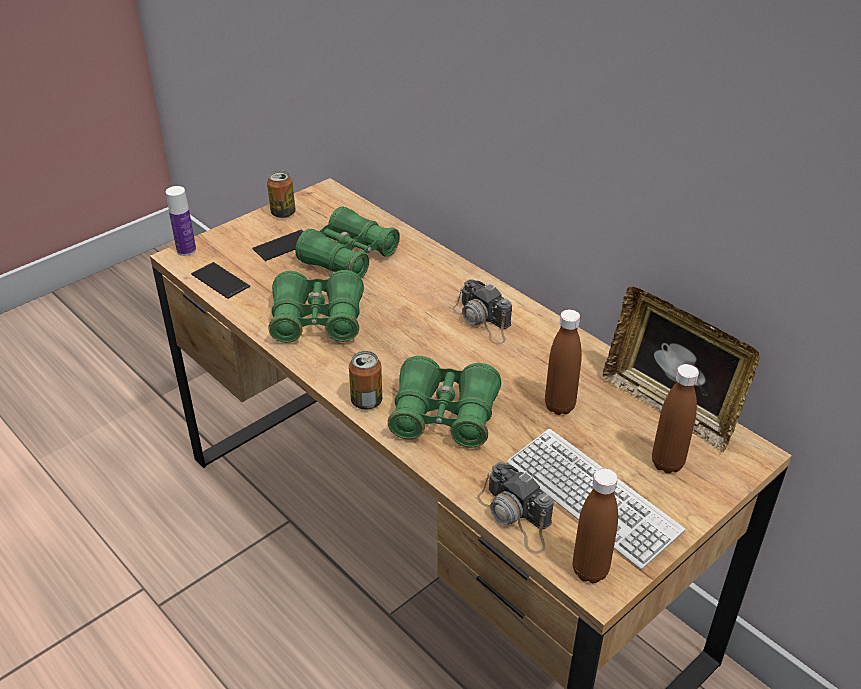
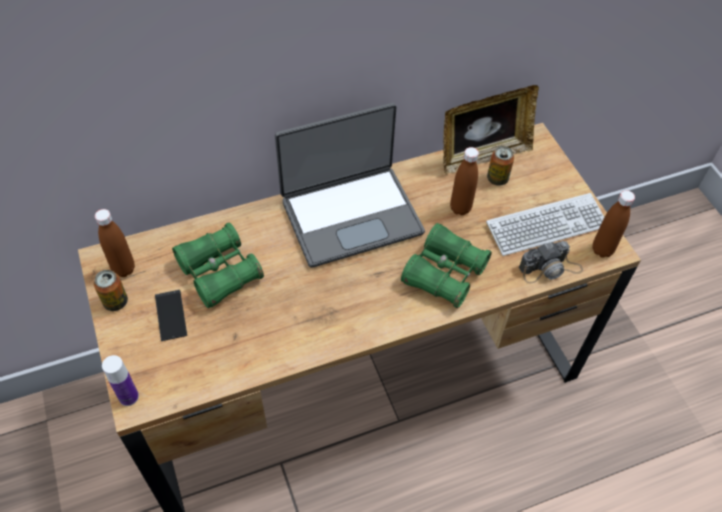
camera: 70 degrees left, 15 degrees up
phone [191,262,250,299] -> none
green binoculars [268,270,364,343] -> none
can [349,351,382,409] -> can moved to [487,146,514,186]
camera [452,279,512,344] -> laptop [275,103,425,268]
brown bottle [652,364,699,473] -> brown bottle moved to [95,209,135,277]

